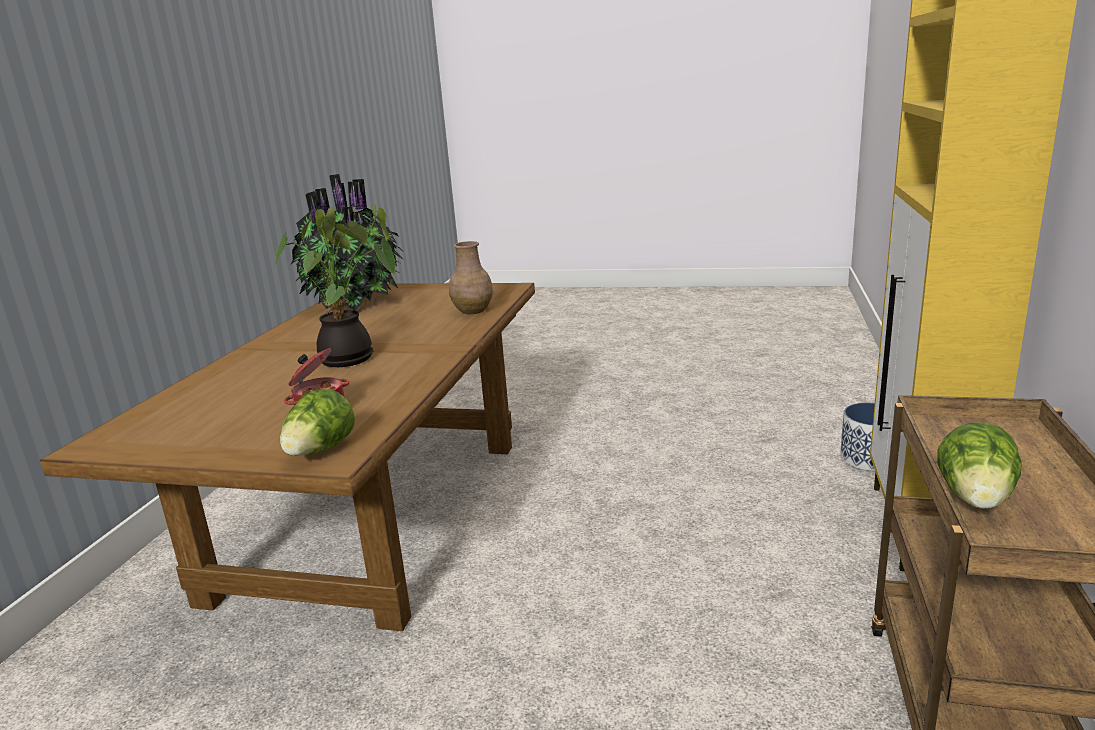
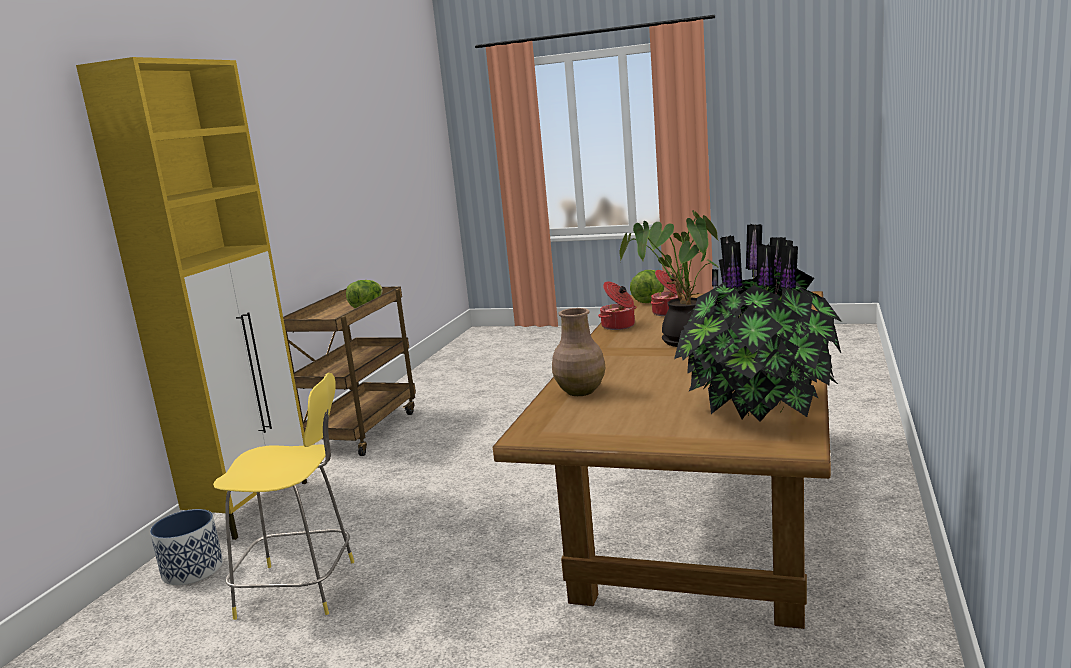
camera: 175 degrees left, 5 degrees down
none -> yellow stool [213,373,354,620]
none -> cooking pot [598,281,637,330]

